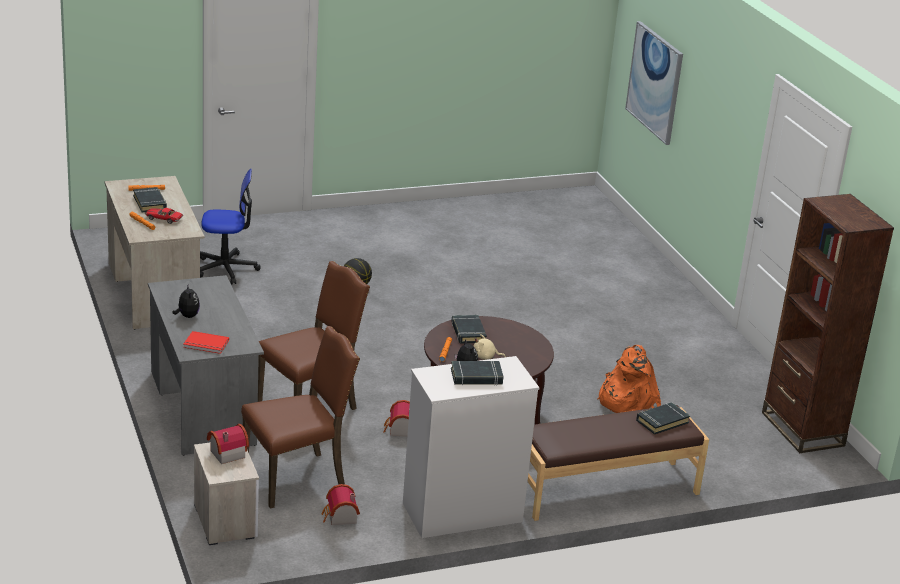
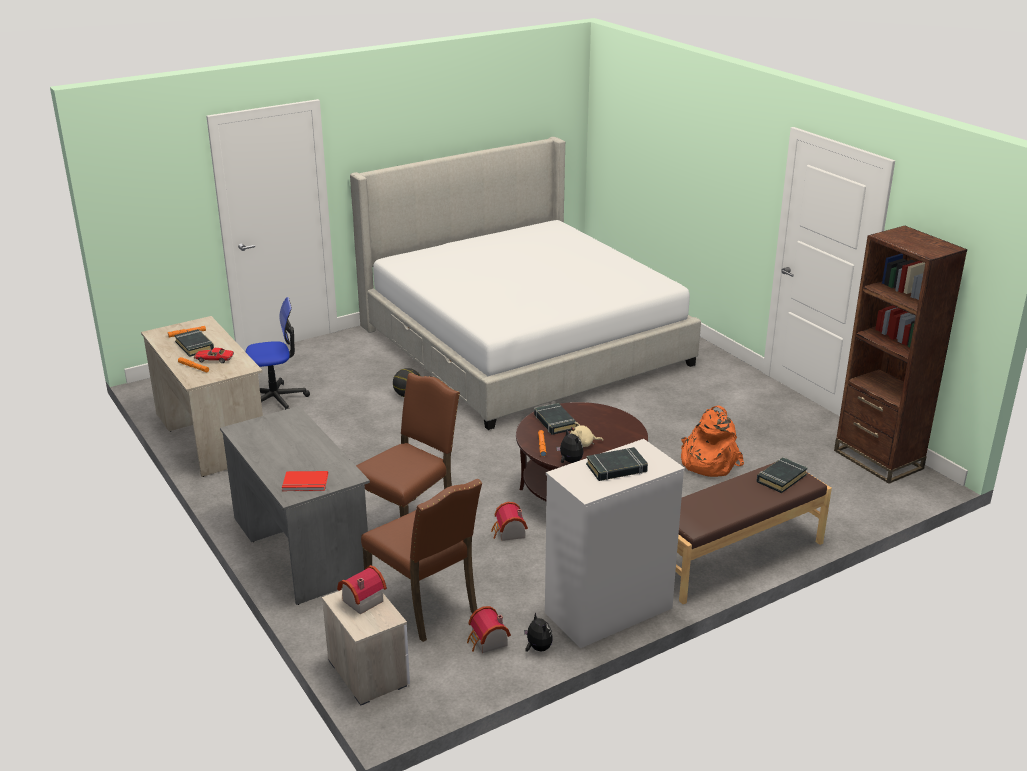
camera: 10 degrees left, 0 degrees up
plush toy [172,284,200,318] -> plush toy moved to [524,612,553,652]
brown chair [241,326,360,509] -> brown chair turned 90 degrees clockwise [361,479,482,642]
picture [625,21,683,145] -> none
none -> bed [350,137,701,430]

